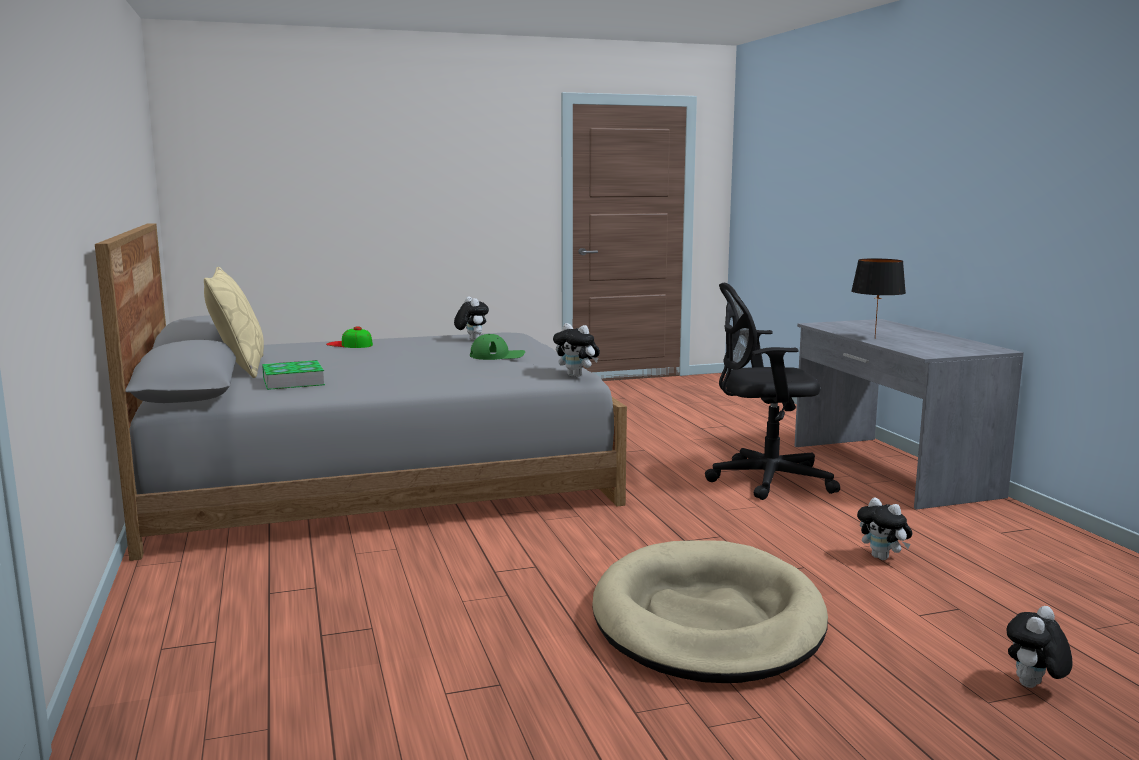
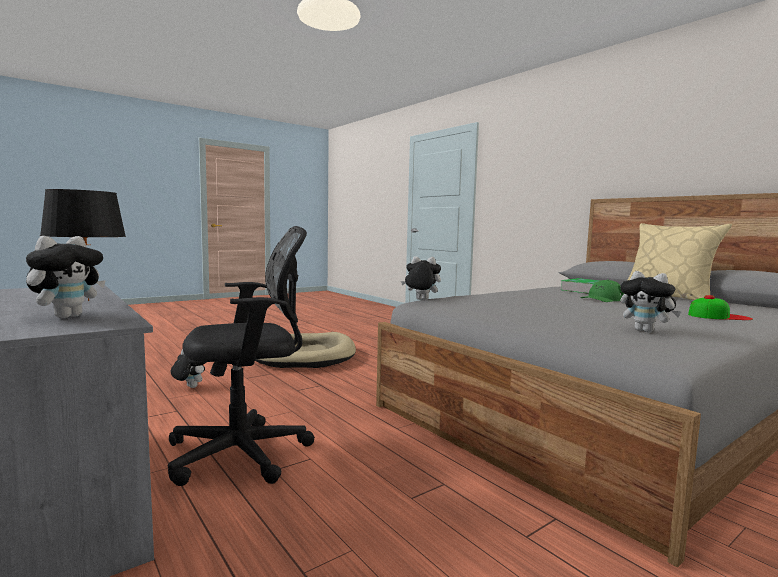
camera: 160 degrees right, 5 degrees down
green cap [470,334,525,360] -> green cap moved to [580,280,624,302]
plush toy [1007,606,1073,688] -> plush toy moved to [26,236,106,318]

